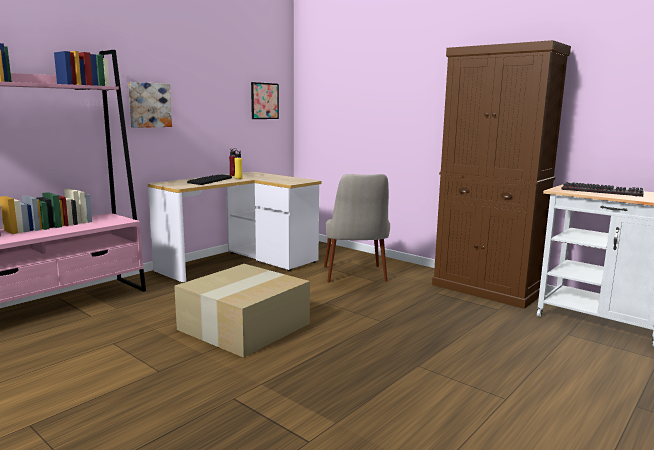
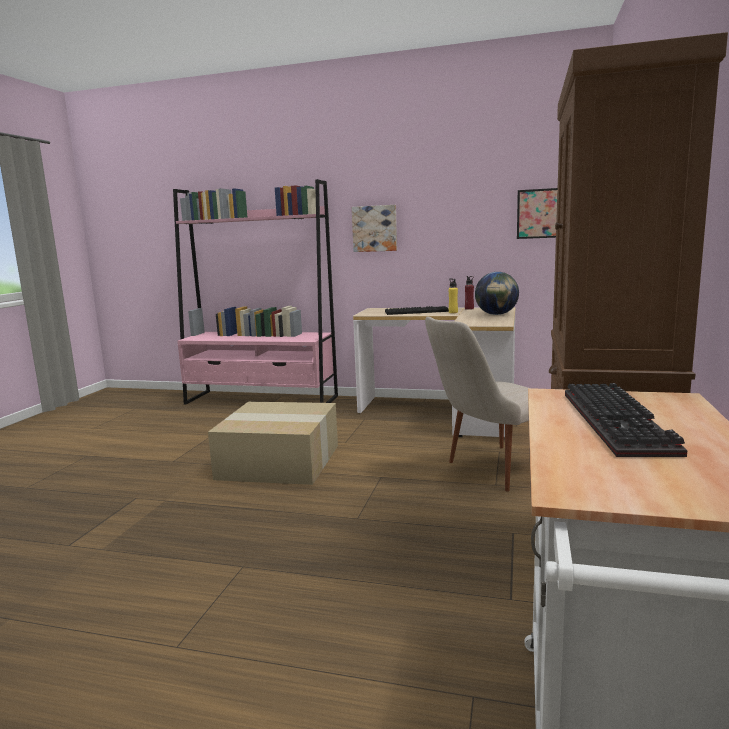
camera: 65 degrees right, 0 degrees up
none -> globe [475,272,519,315]

